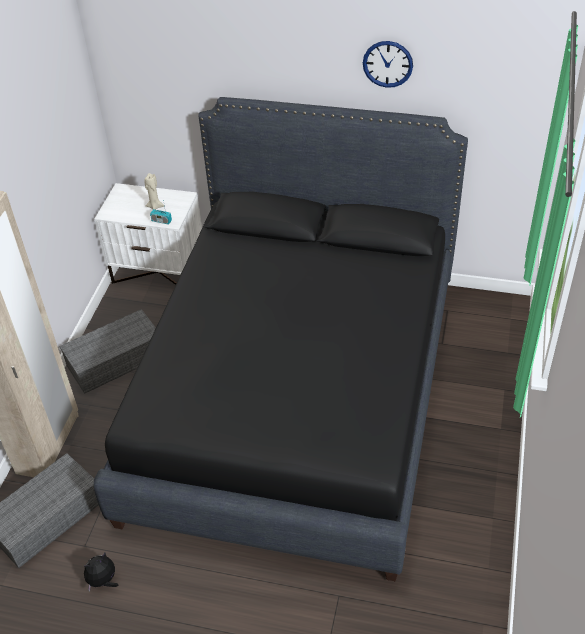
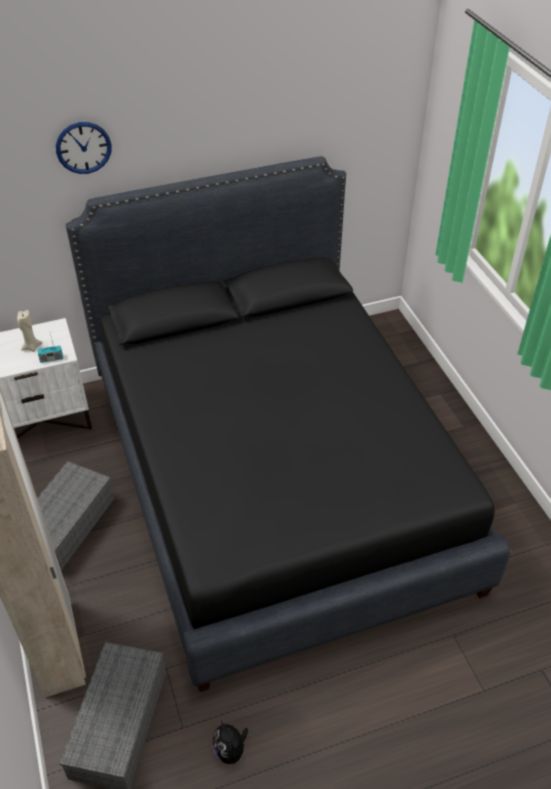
camera: 35 degrees left, 0 degrees up
plush toy [84,553,118,592] -> plush toy turned 45 degrees counterclockwise [212,721,248,764]
wall clock [363,41,413,88] -> wall clock moved to [56,122,112,174]

